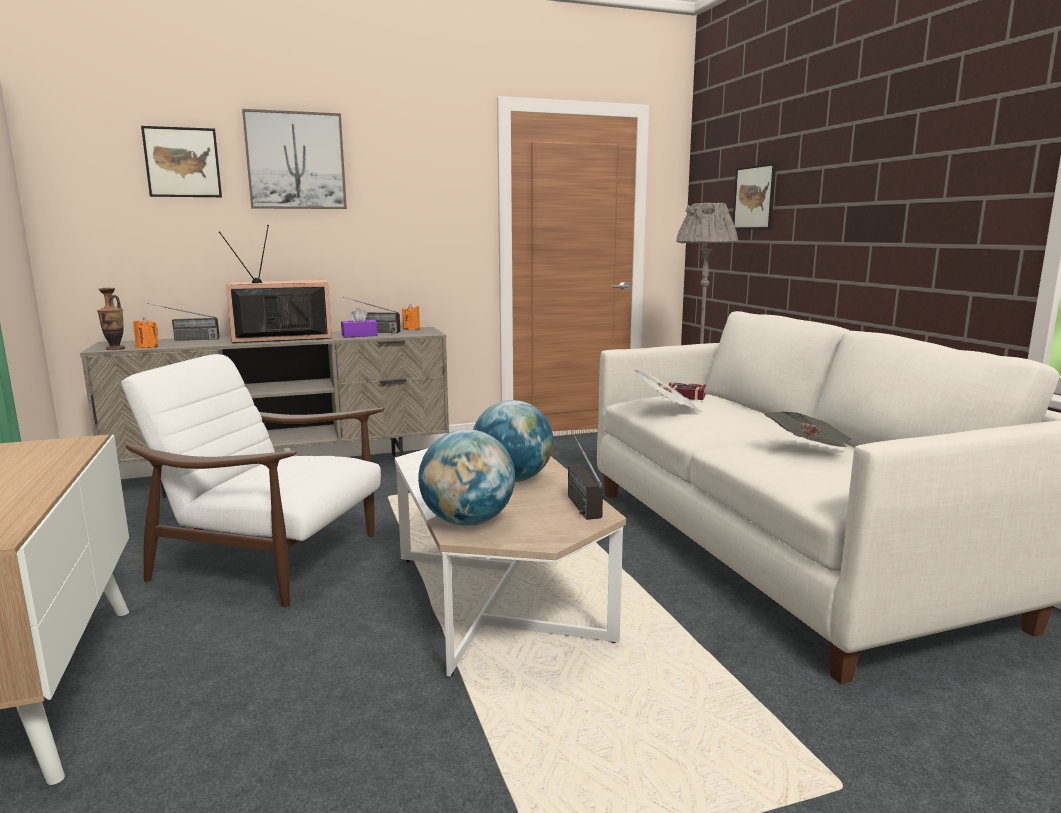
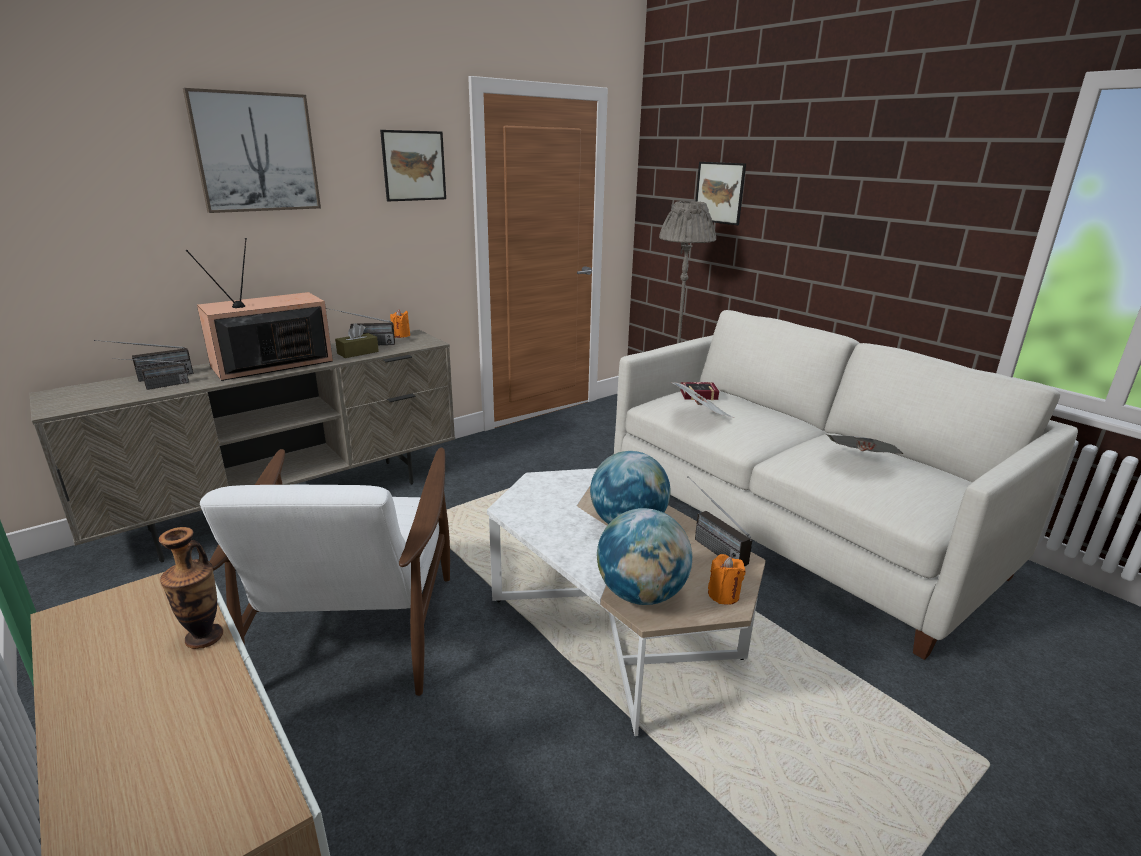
camera: 20 degrees left, 10 degrees up
vase [97,288,125,350] -> vase moved to [158,527,223,649]
white armchair [121,354,385,607] -> white armchair turned 90 degrees counterclockwise [200,448,450,696]
orange candle [133,317,158,348] -> orange candle moved to [708,554,745,605]
picture [141,126,222,197] -> picture moved to [380,130,446,201]
purple tissue box [341,307,378,338] -> brown tissue box [335,323,379,358]
none -> radio [113,358,189,390]

